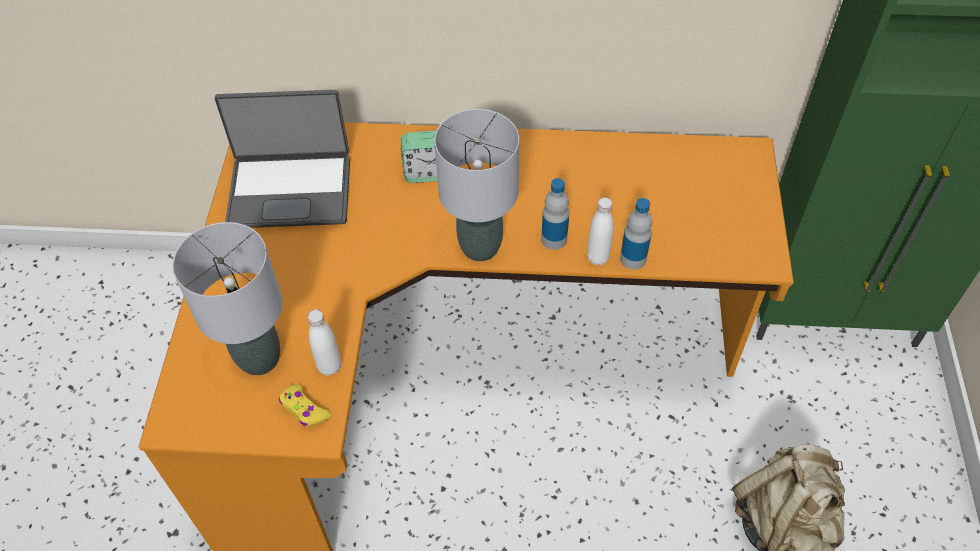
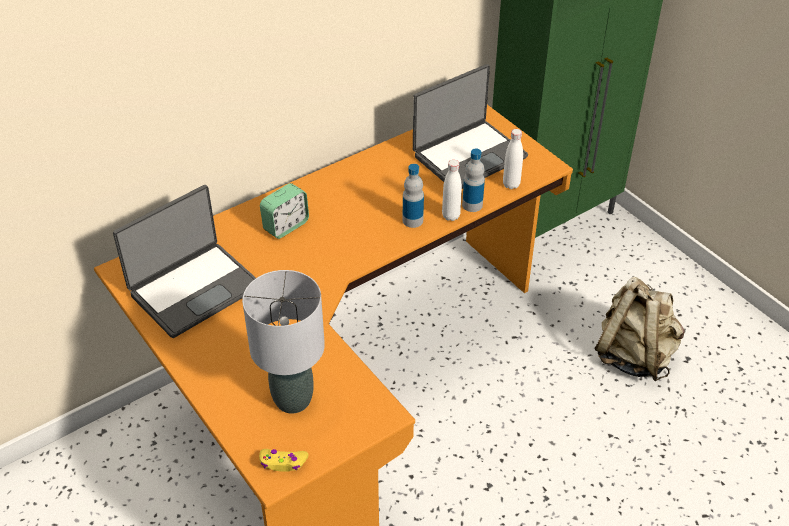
camera: 40 degrees left, 10 degrees down
yellow game controller [279,384,331,426] -> yellow game controller moved to [259,449,308,472]
white bottle [307,309,341,376] -> white bottle moved to [503,129,523,189]
grey table lamp [434,109,519,261] -> none
none -> laptop [413,64,528,189]

